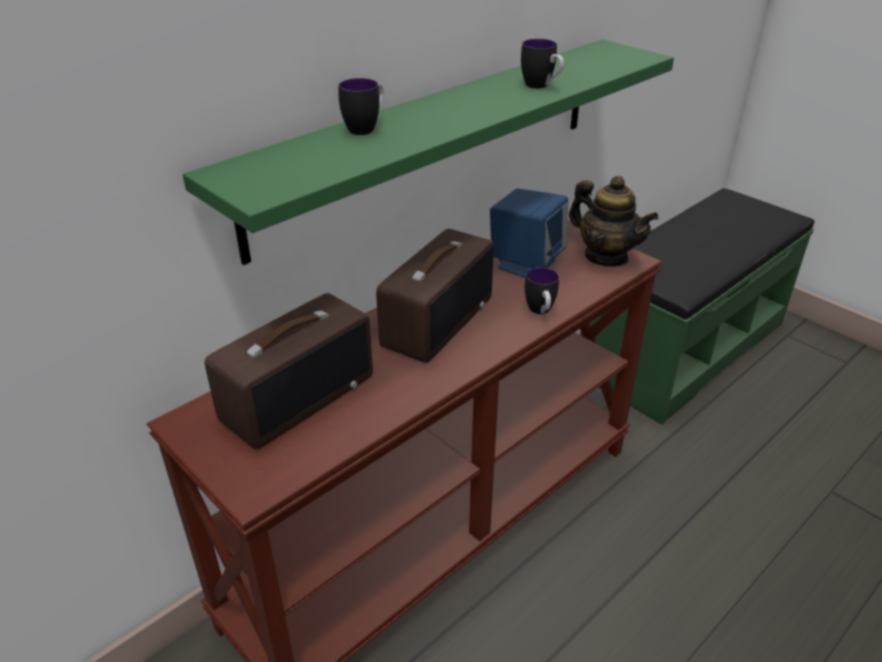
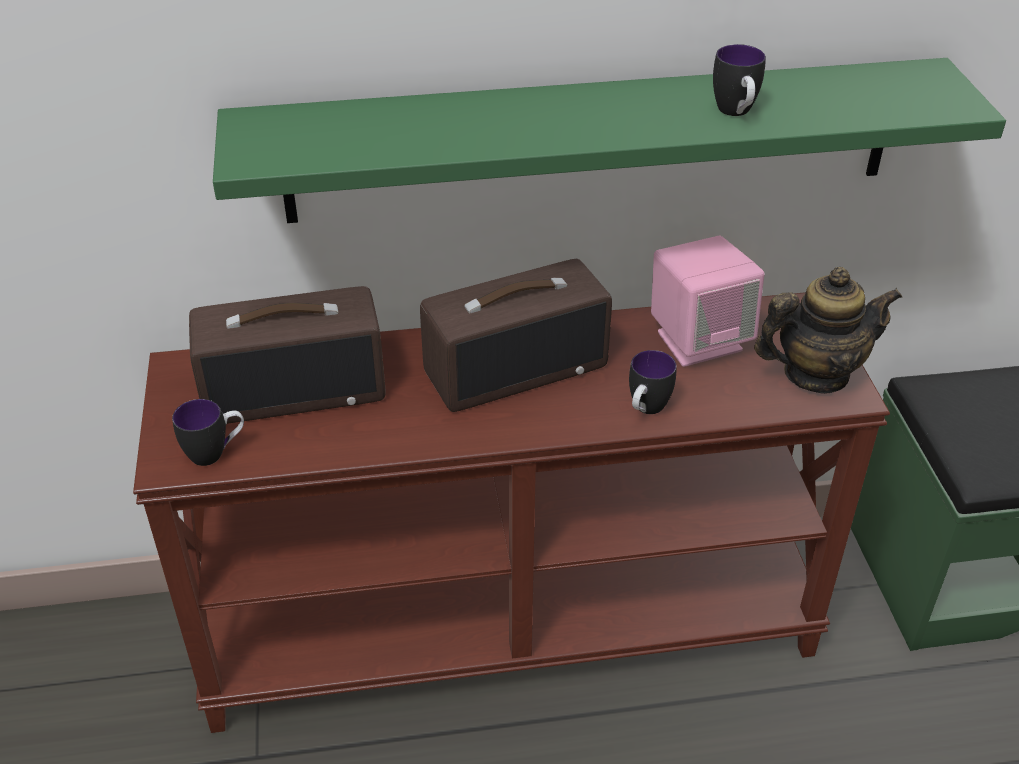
camera: 35 degrees right, 5 degrees up
mug [338,78,384,135] -> mug moved to [172,399,244,466]
blue speaker [490,189,568,278] -> pink speaker [651,236,764,367]
teapot [569,176,658,266] -> teapot turned 90 degrees counterclockwise [754,267,902,394]

